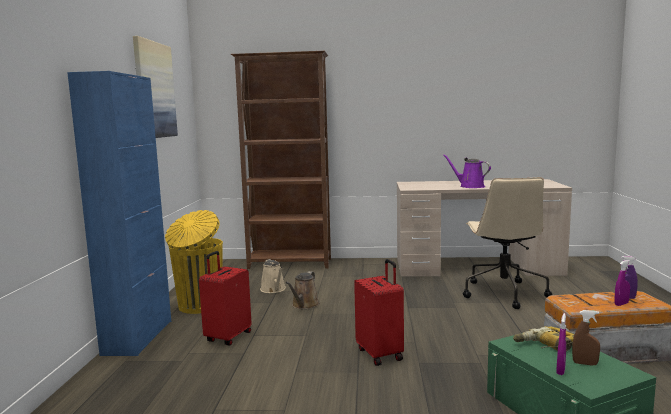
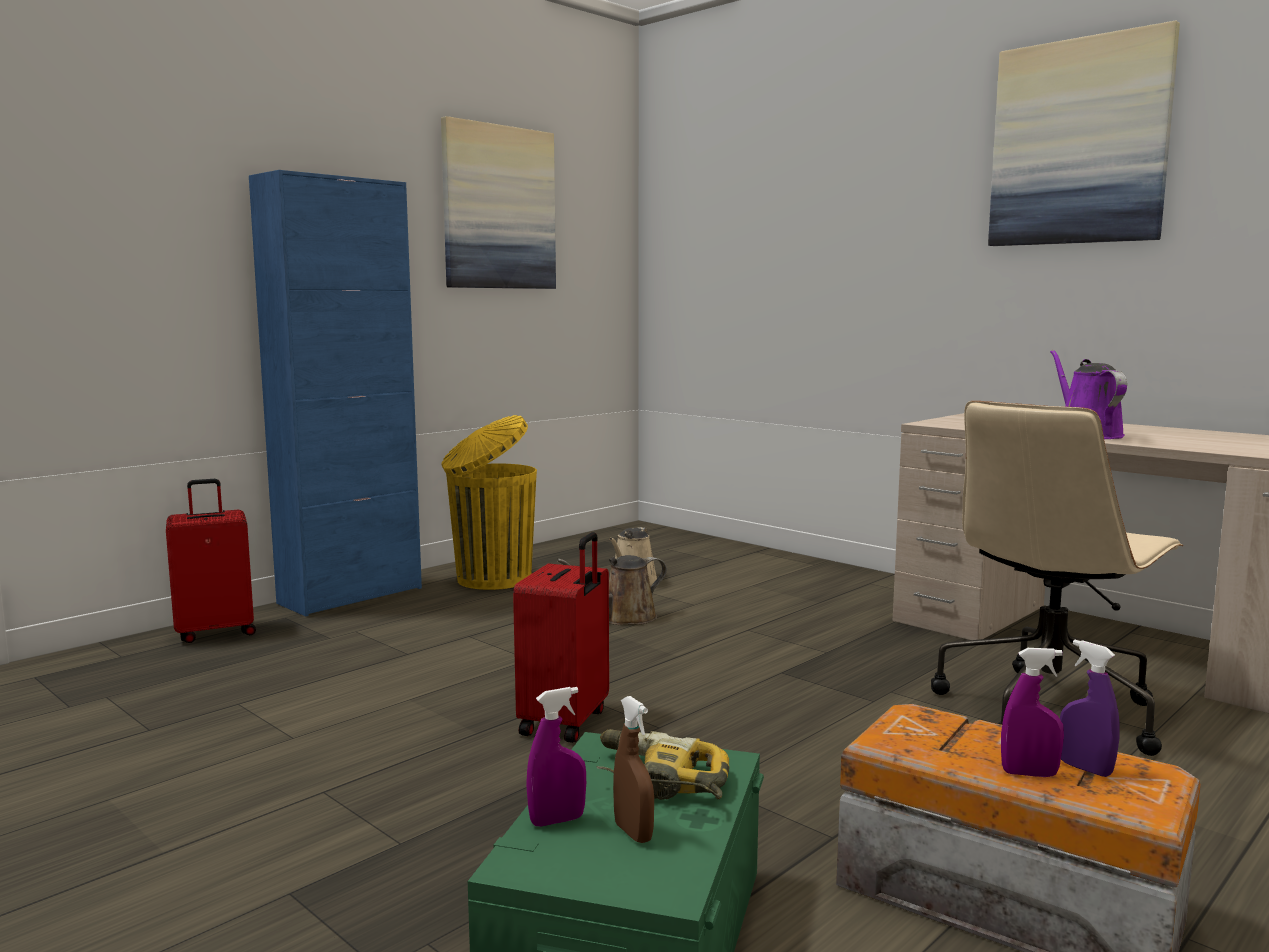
camera: 40 degrees right, 0 degrees up
red suitcase [199,251,252,345] -> red suitcase moved to [166,479,256,643]
brown bookcase [231,51,331,269] -> none
none -> picture [988,21,1180,246]

